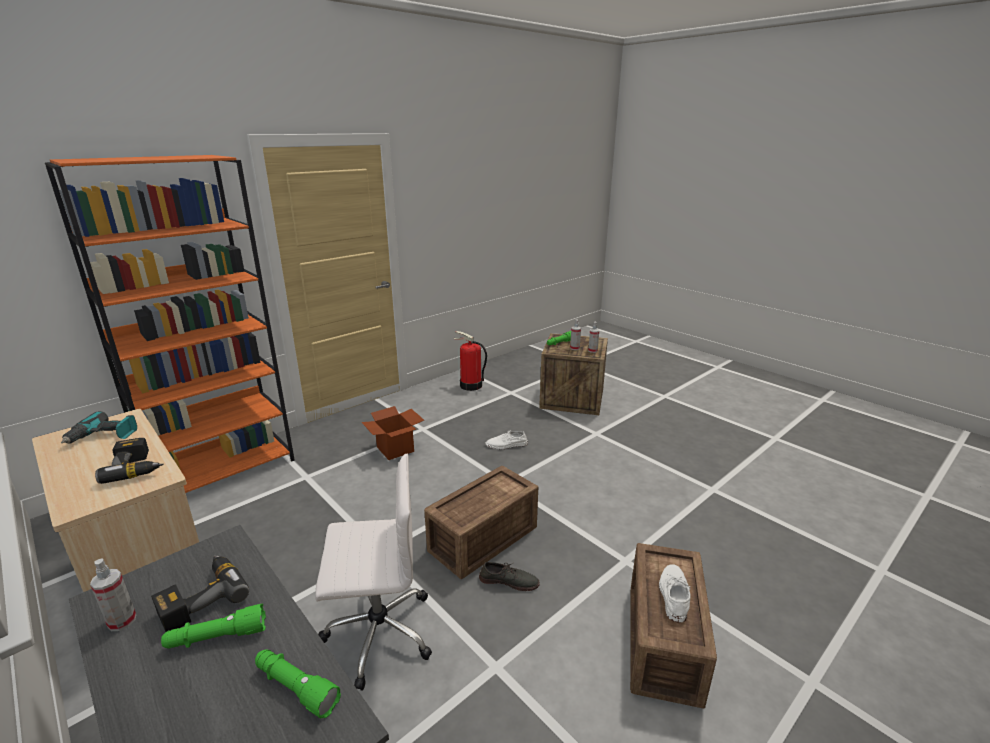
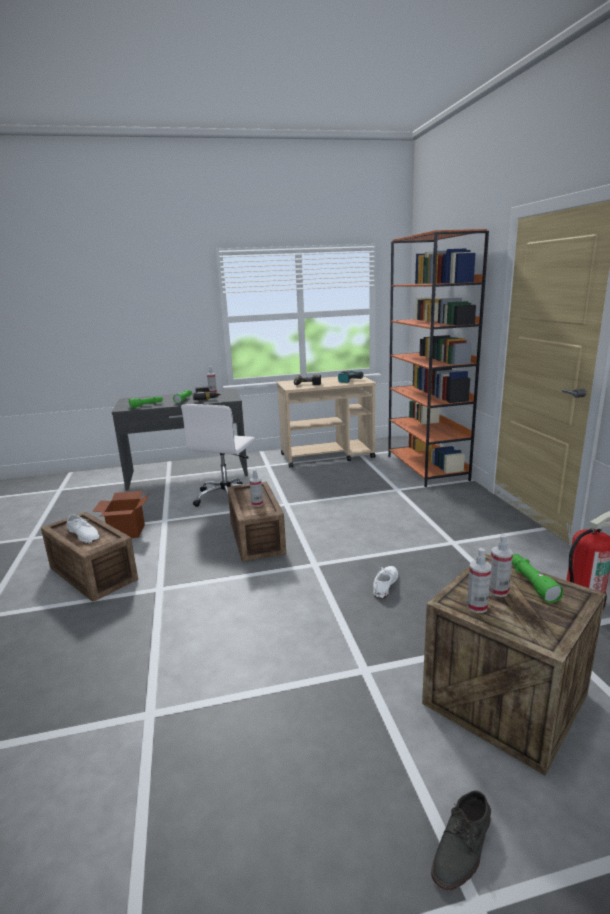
camera: 120 degrees right, 5 degrees down
cardboard box [361,406,424,460] -> cardboard box moved to [92,491,149,538]
grey shoe [479,562,540,591] -> grey shoe moved to [431,790,491,890]
none -> spray bottle [250,469,263,507]

